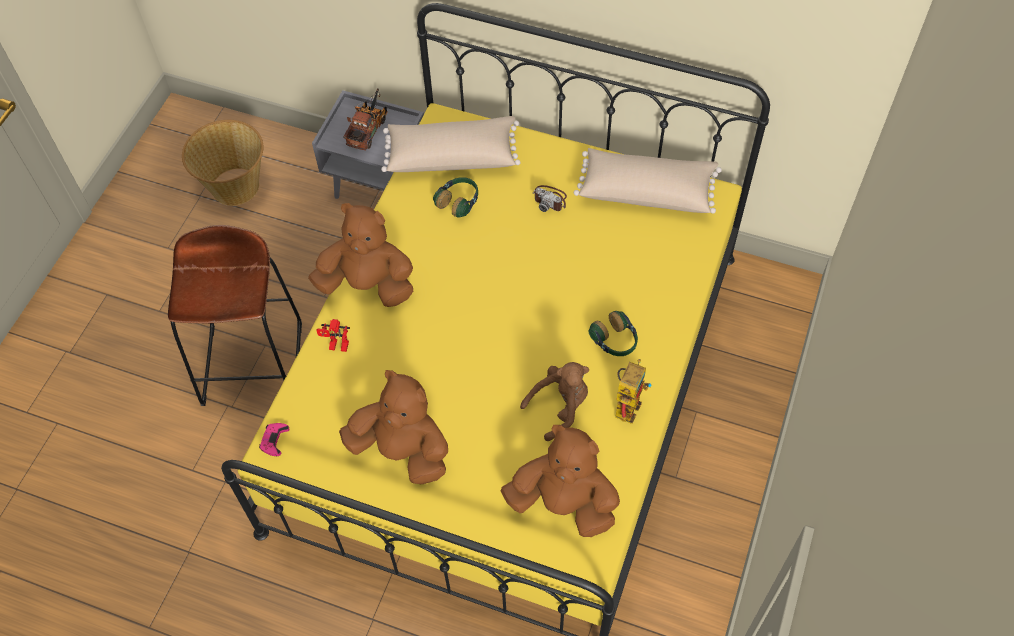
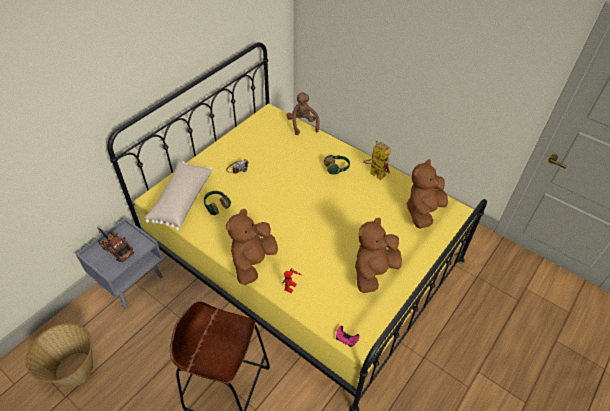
camera: 75 degrees left, 10 degrees down
brown plush toy [520,362,589,441] -> brown plush toy moved to [287,92,320,135]
beige pillow [574,148,722,214] -> none

